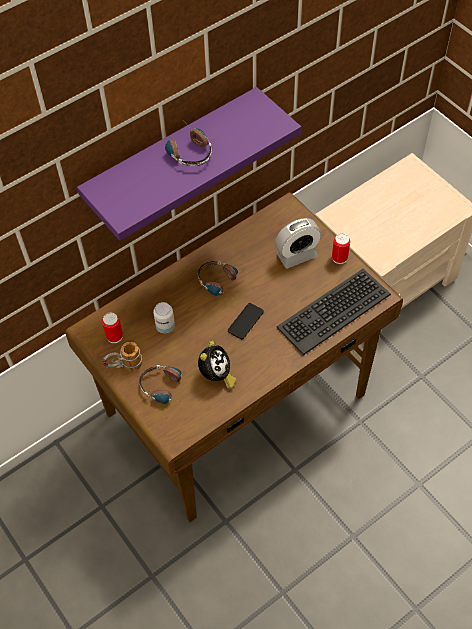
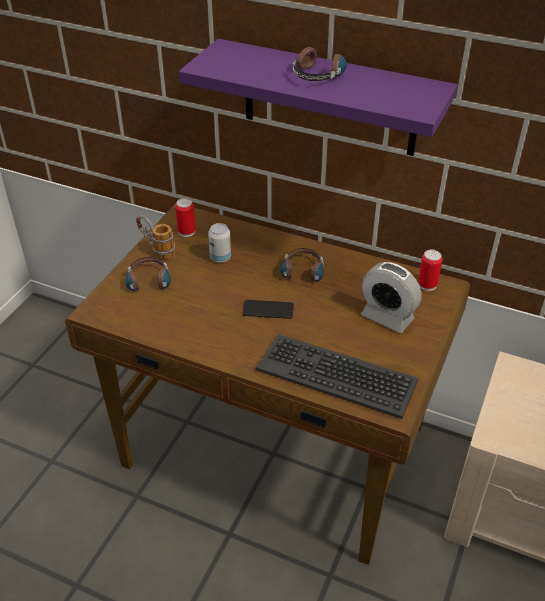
camera: 60 degrees right, 15 degrees down
alarm clock [198,340,236,389] -> none
can [332,233,350,264] -> can moved to [418,250,442,291]

